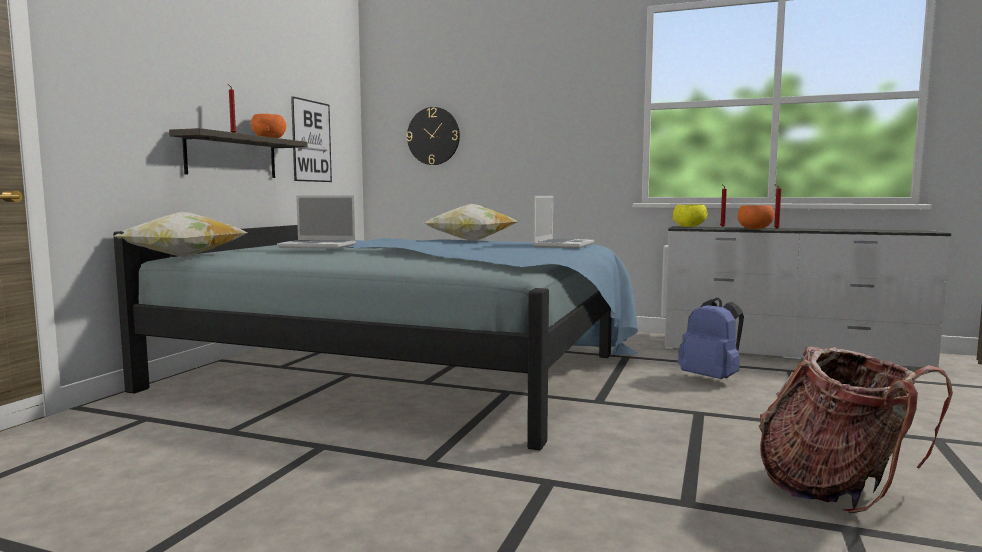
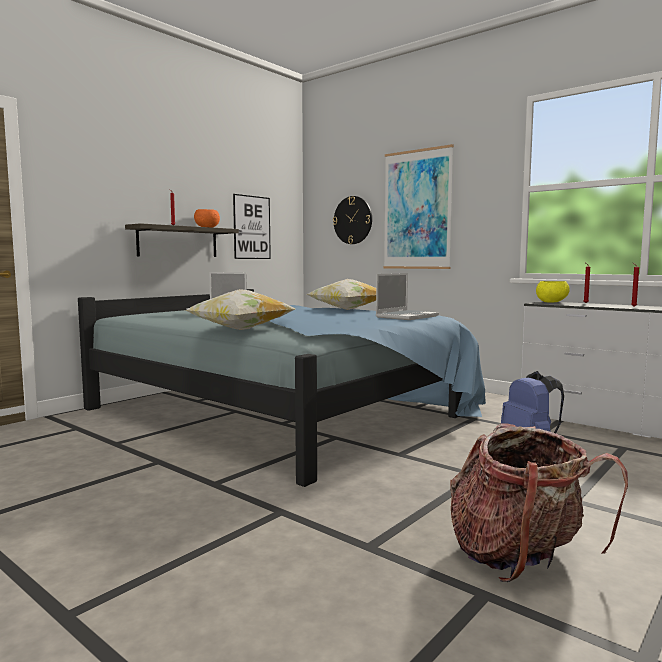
camera: 20 degrees right, 0 degrees up
pillow [113,212,247,257] -> pillow moved to [185,289,295,330]
orange bowl [737,205,774,229] -> none
none -> picture [383,144,454,269]

